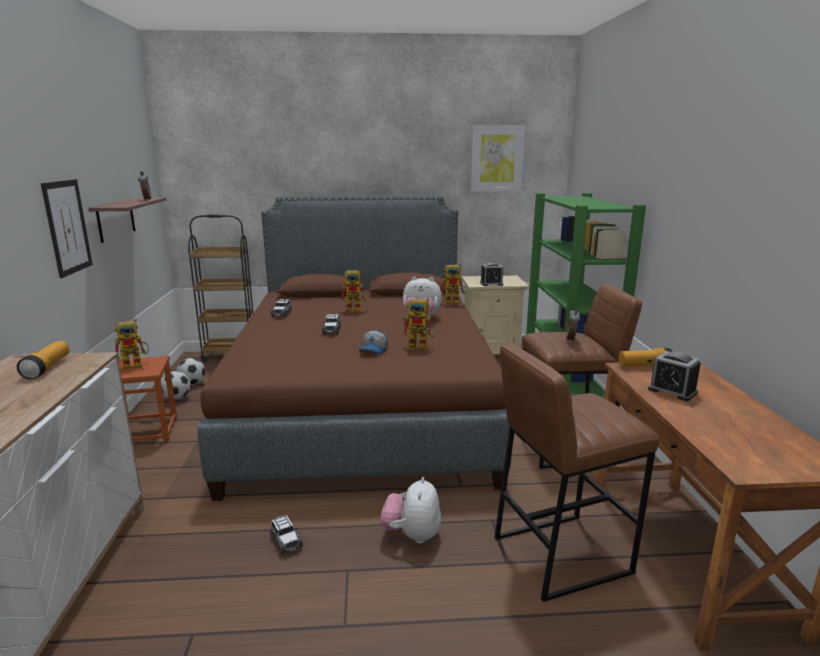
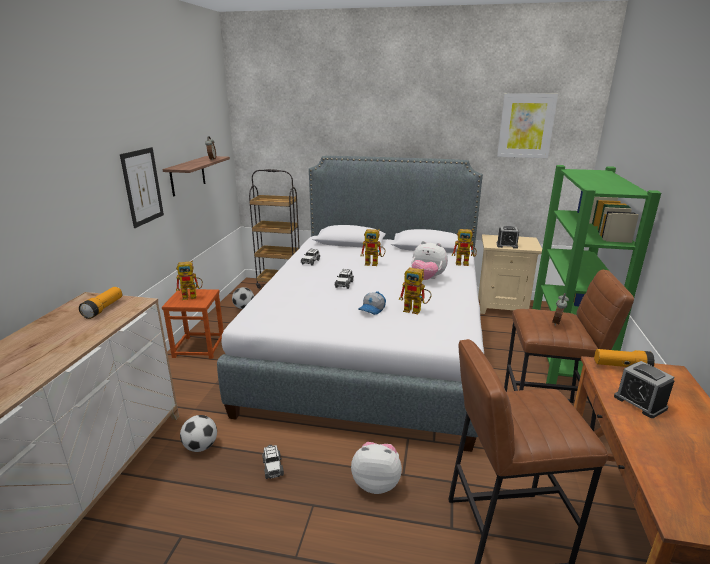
camera: 15 degrees right, 5 degrees up
football [161,371,191,400] -> football moved to [180,415,217,452]
brown bed [198,195,512,501] -> grey bed [217,156,484,452]
plush toy [381,477,441,544] -> plush toy turned 75 degrees clockwise [351,442,402,494]

